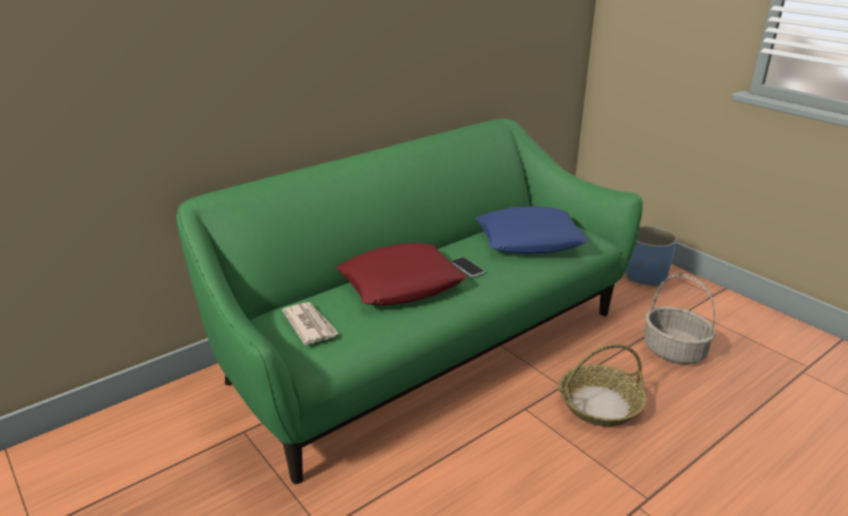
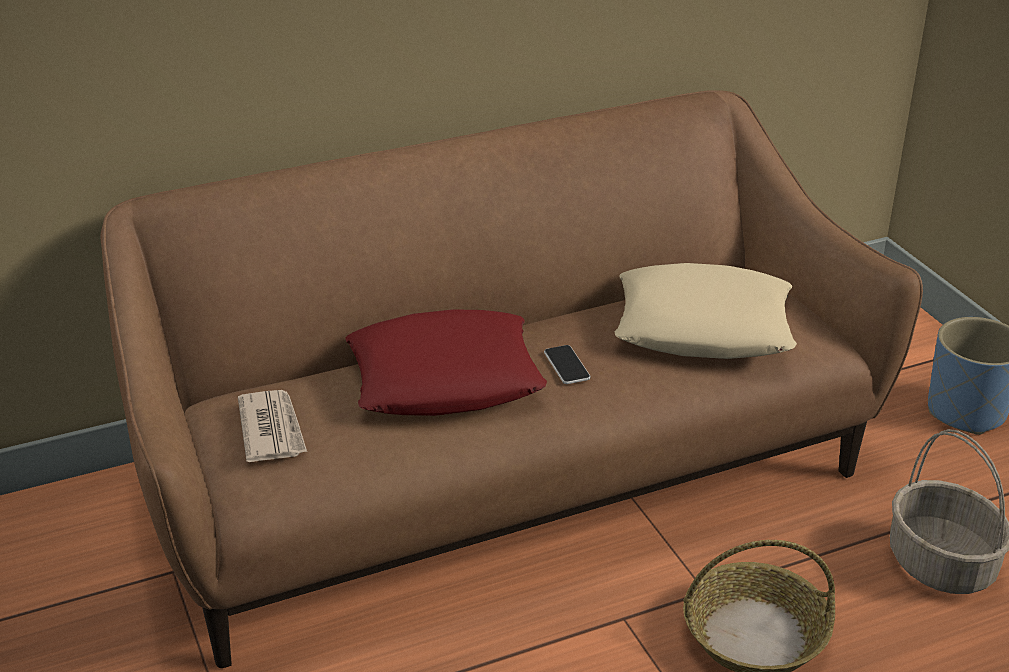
camera: 15 degrees right, 5 degrees up
green sofa [176,119,643,484] -> brown sofa [100,90,923,668]
blue pillow [476,206,588,254] -> beige pillow [615,263,797,359]

